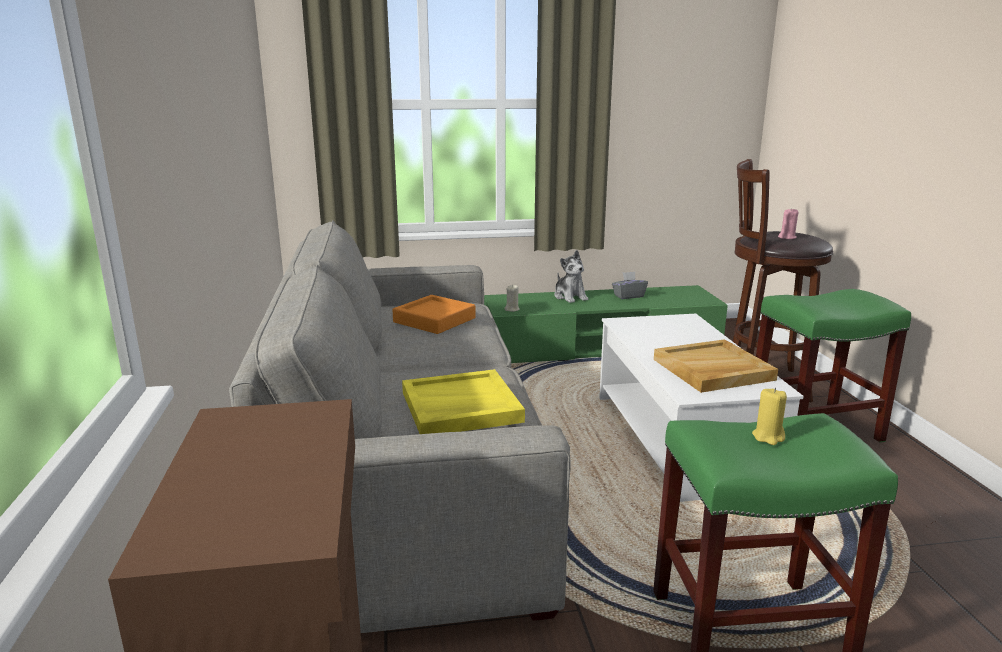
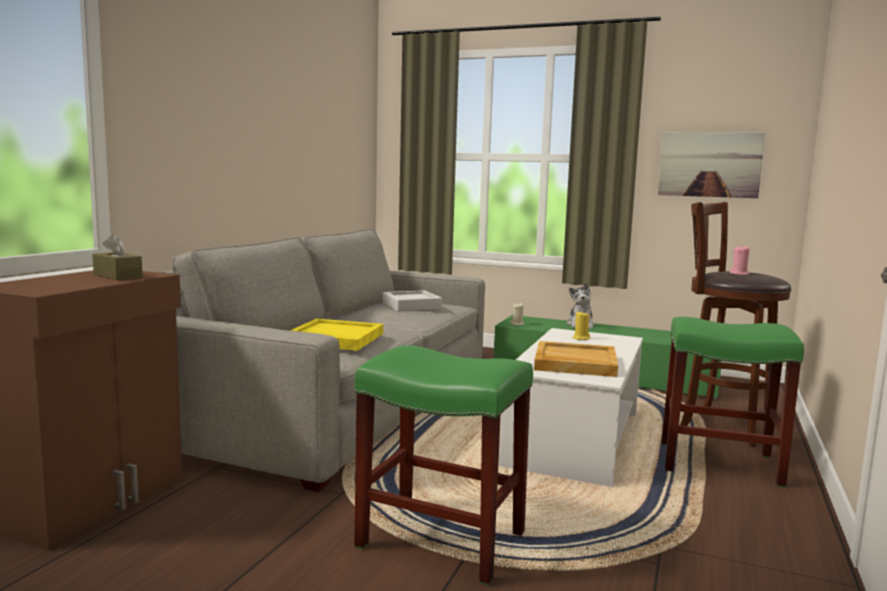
camera: 30 degrees right, 10 degrees down
orange tray [392,295,476,334] -> grey tray [383,290,442,311]
grey tissue box [612,272,648,299] -> none
yellow candle [752,388,787,445] -> yellow candle moved to [572,312,590,340]
none -> brown tissue box [92,234,143,280]
none -> picture [658,133,765,198]

